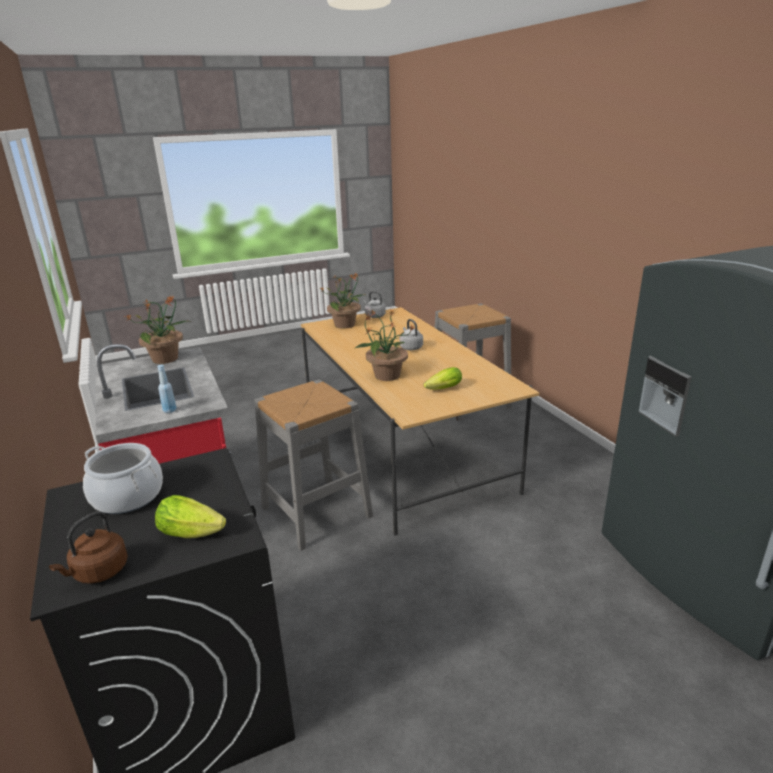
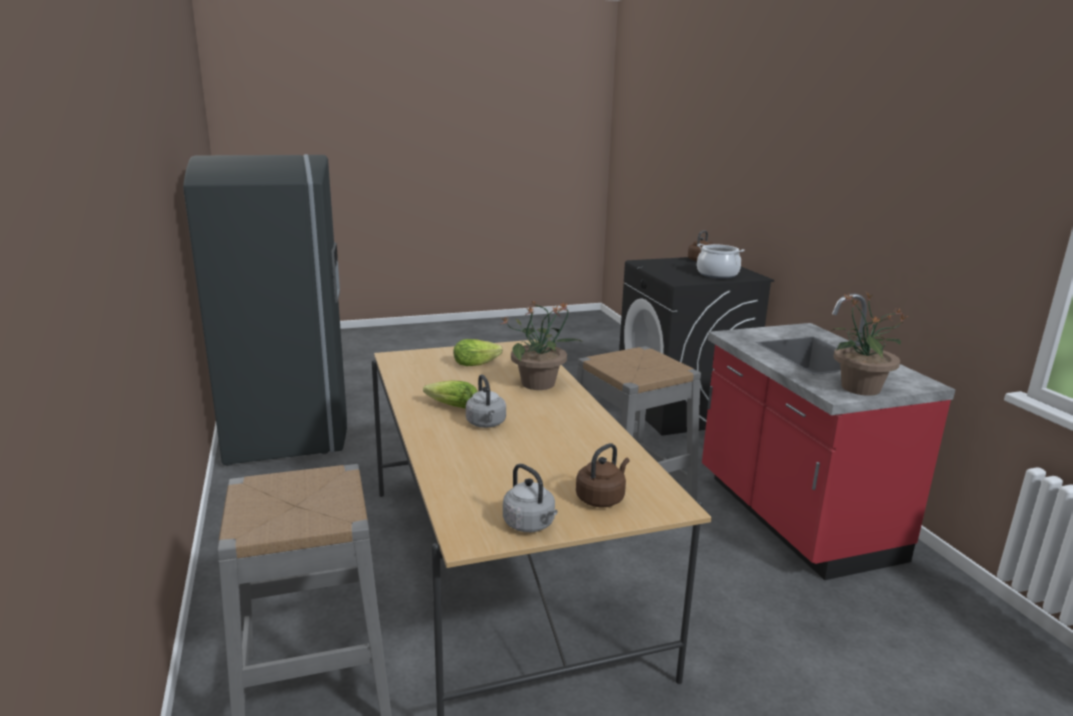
camera: 175 degrees left, 5 degrees down
lettuce [155,495,226,538] -> lettuce moved to [423,380,478,408]
blue bottle [158,365,177,413] -> none
potted plant [321,273,365,329] -> brown kettle [576,443,629,507]

